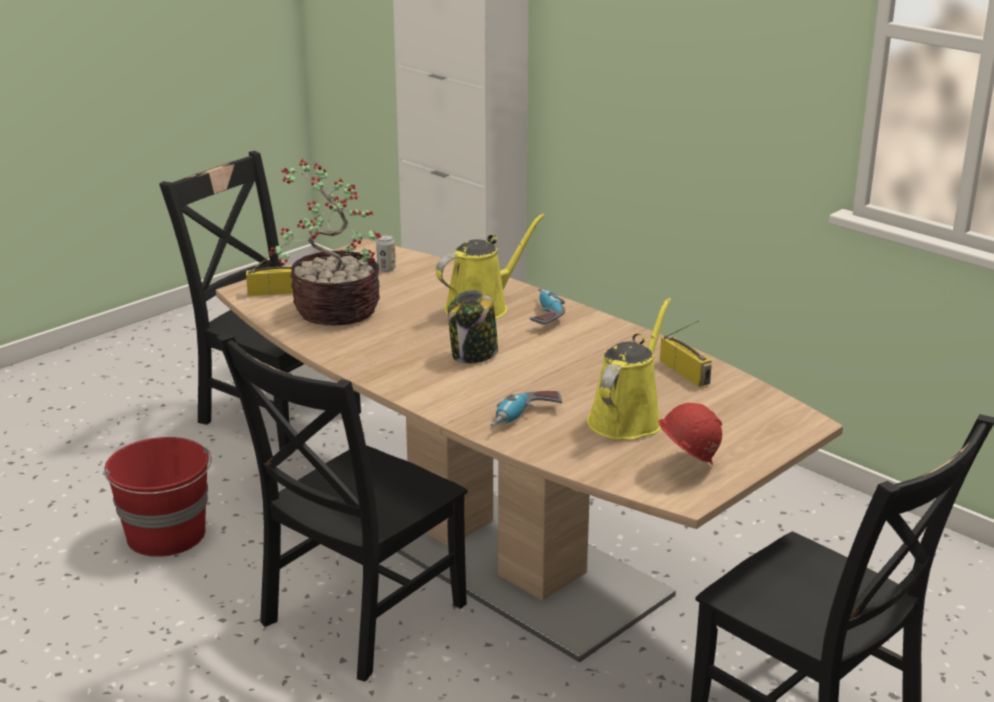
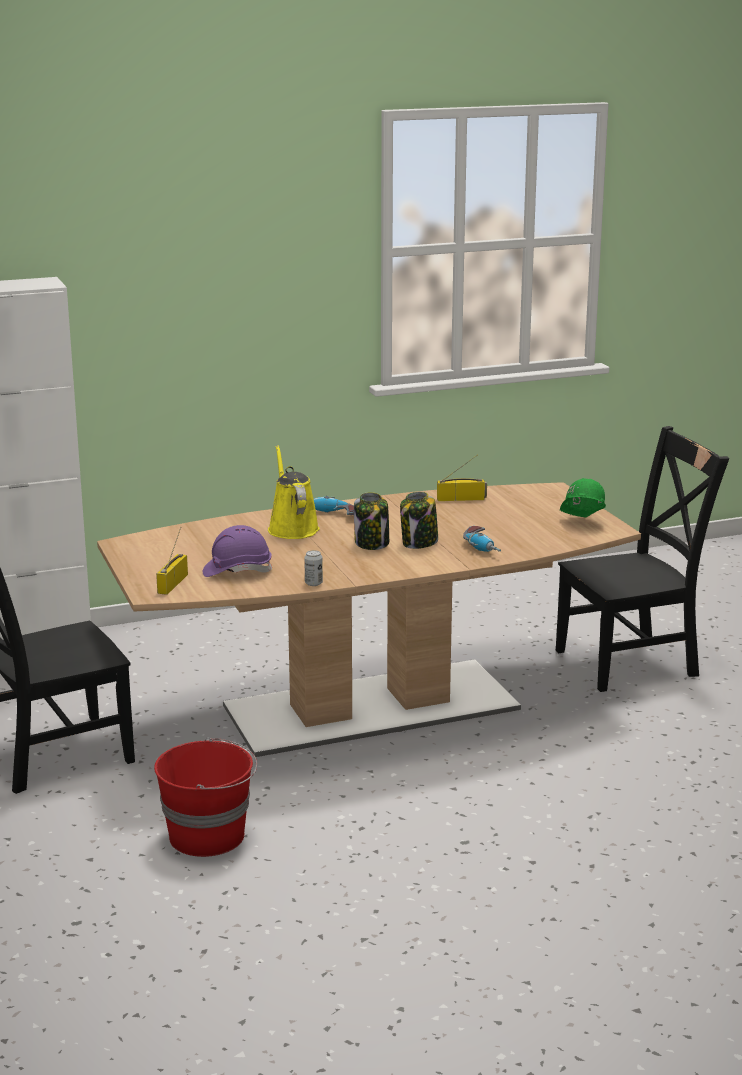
camera: 65 degrees left, 5 degrees down
black chair [217,333,468,681] -> none
potted plant [268,158,381,326] -> purple hard hat [203,525,272,577]
can [376,235,396,272] -> can moved to [304,550,323,586]
yellow watering can [587,298,671,440] -> none
red hard hat [659,403,722,466] -> green hard hat [560,478,606,518]
none -> jar [400,492,438,549]

